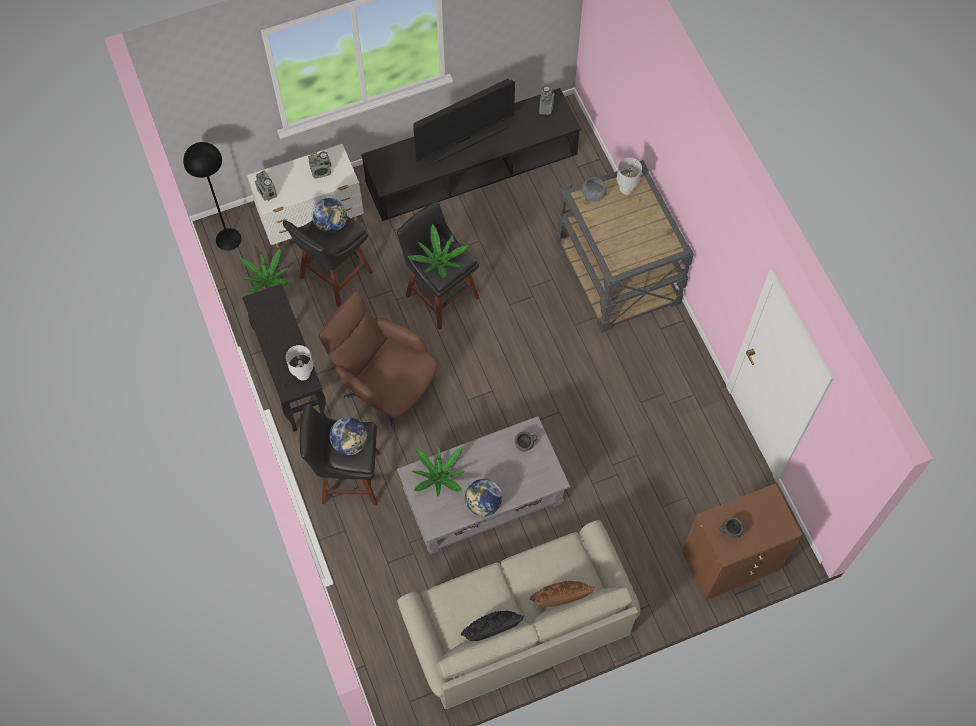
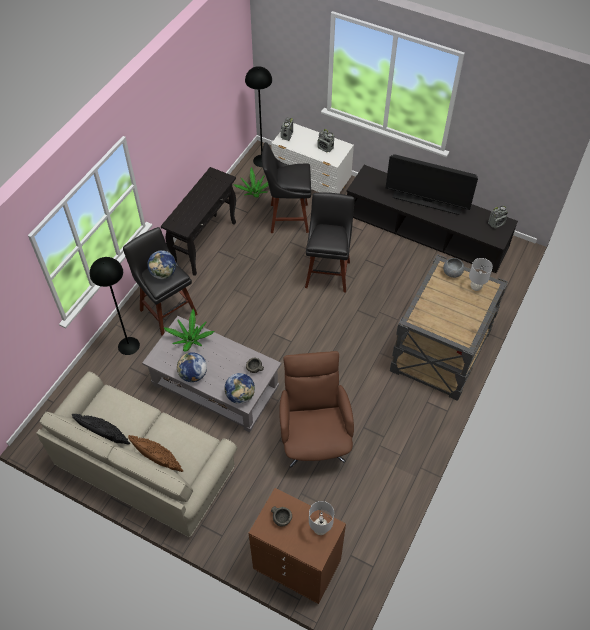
camera: 50 degrees right, 10 degrees down
grey table lamp [286,345,313,381] -> grey table lamp moved to [309,501,334,535]
globe [312,198,347,233] -> globe moved to [225,373,255,404]
brown armchair [318,291,438,429] -> brown armchair moved to [279,351,354,467]
potted plant [408,224,469,278] -> none
none -> black floor lamp [90,257,140,355]

